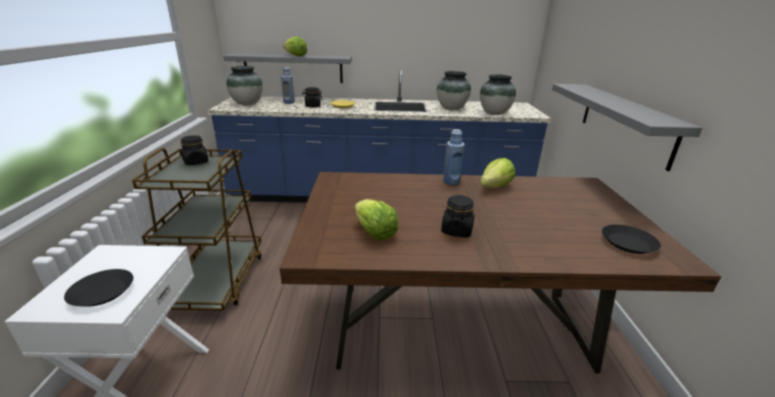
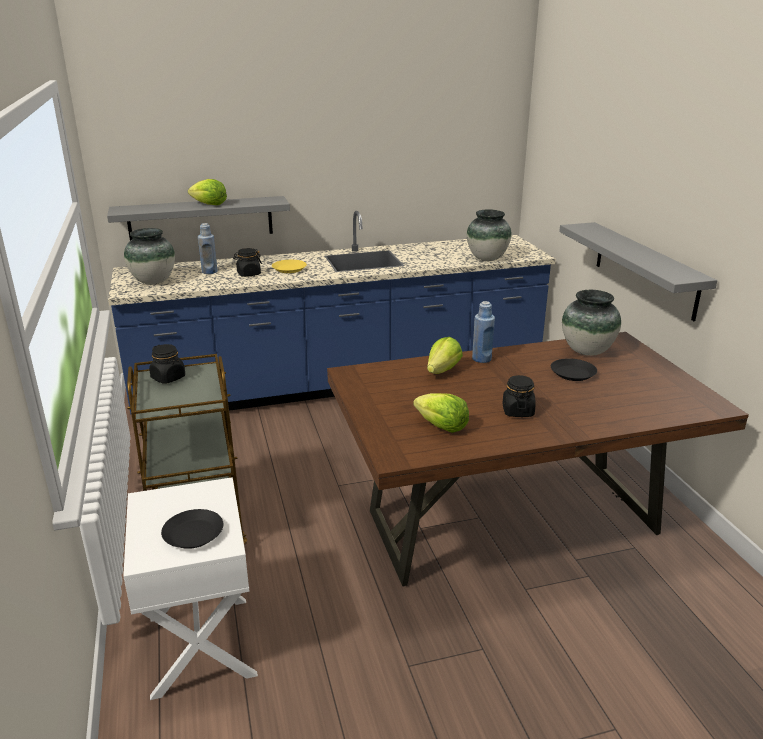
camera: 15 degrees left, 0 degrees up
vase [437,71,471,110] -> vase moved to [562,290,621,356]
lettuce [480,158,515,188] -> lettuce moved to [427,337,463,374]
black plate [602,225,661,254] -> black plate moved to [551,358,597,381]

